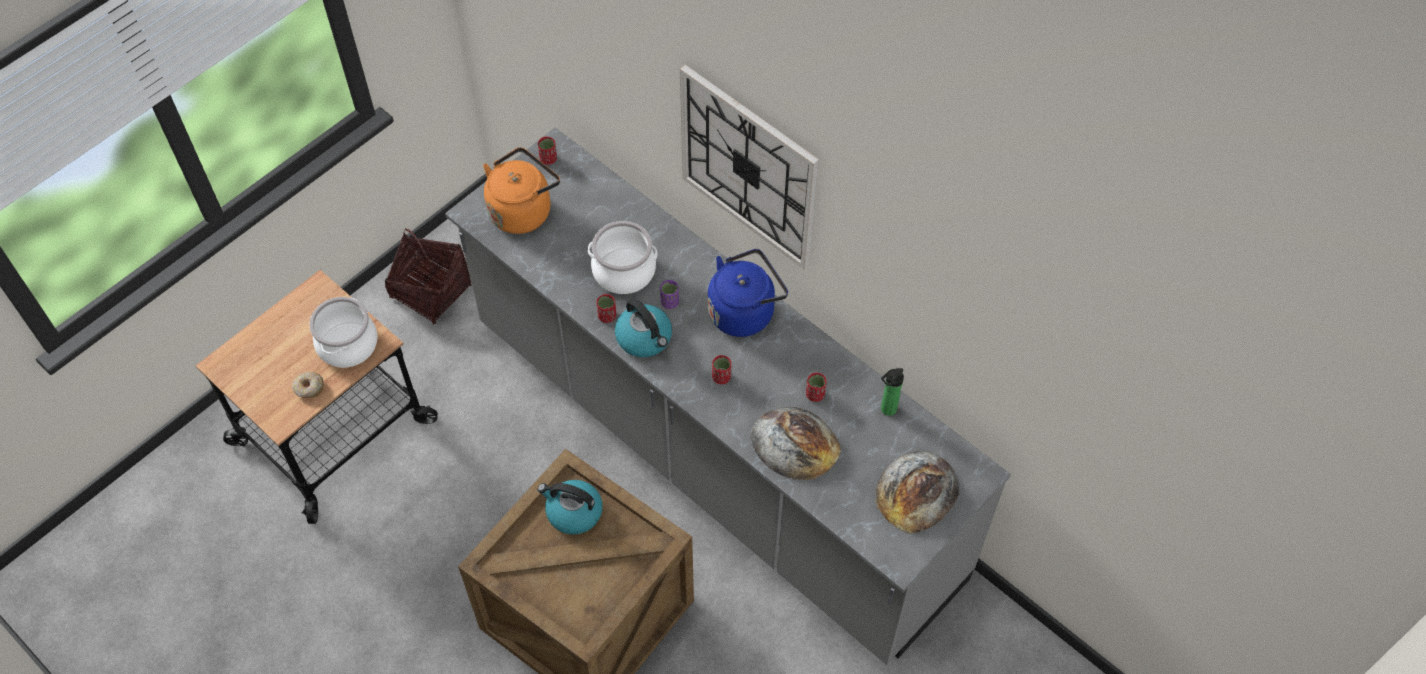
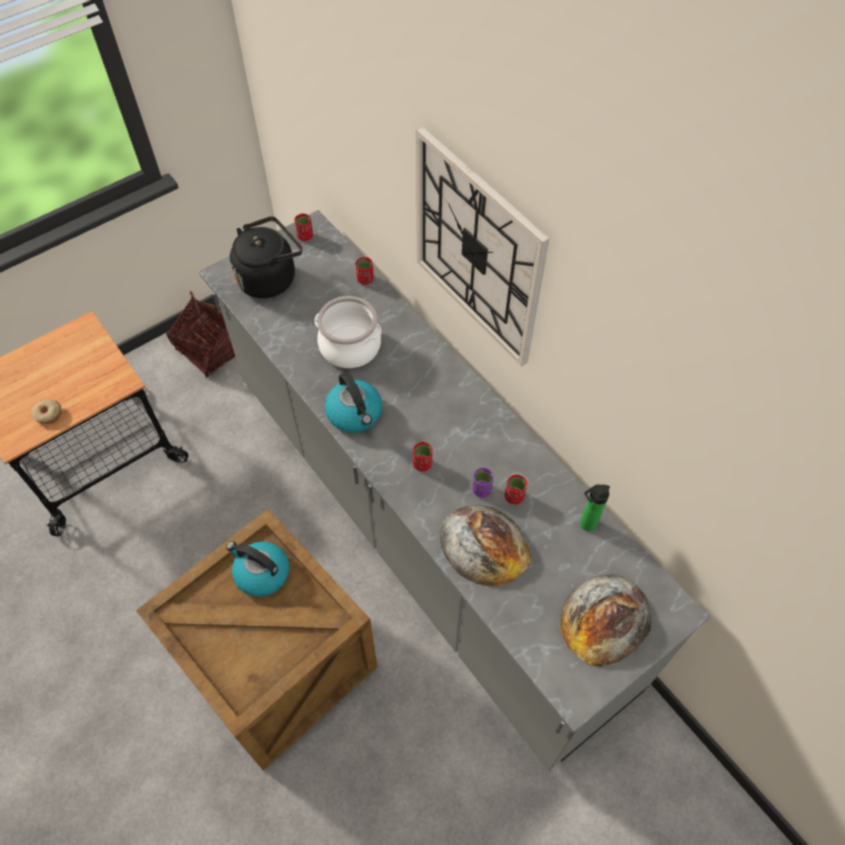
camera: 10 degrees right, 0 degrees up
cooking pot [309,297,378,368] -> none
orange kettle [483,147,560,234] -> black kettle [230,216,302,298]
red cup [596,294,616,323] -> red cup moved to [356,257,373,285]
purple cup [660,280,679,309] -> purple cup moved to [472,468,494,498]
blue kettle [708,249,788,337] -> none

